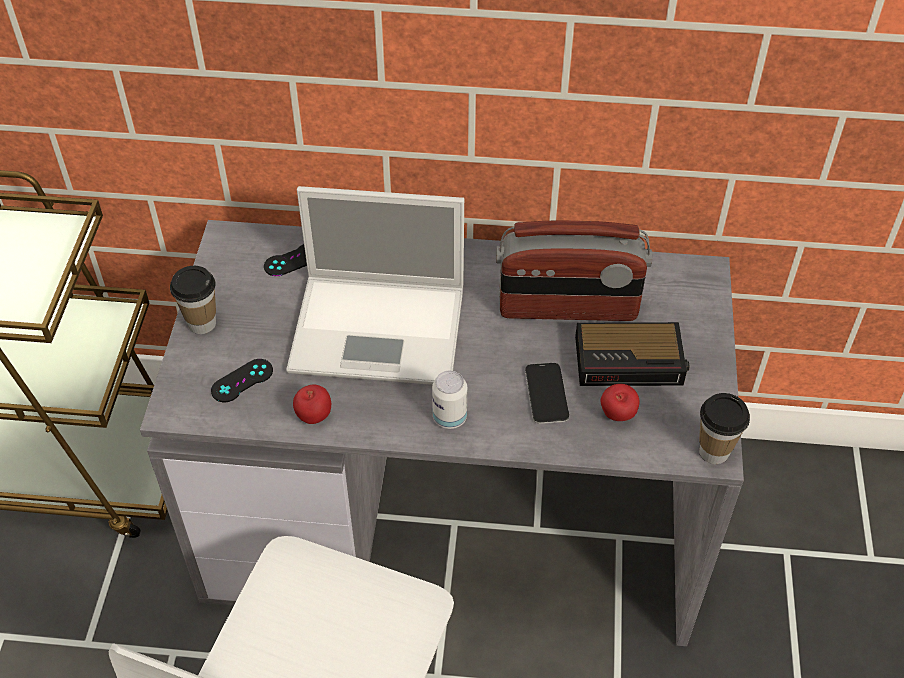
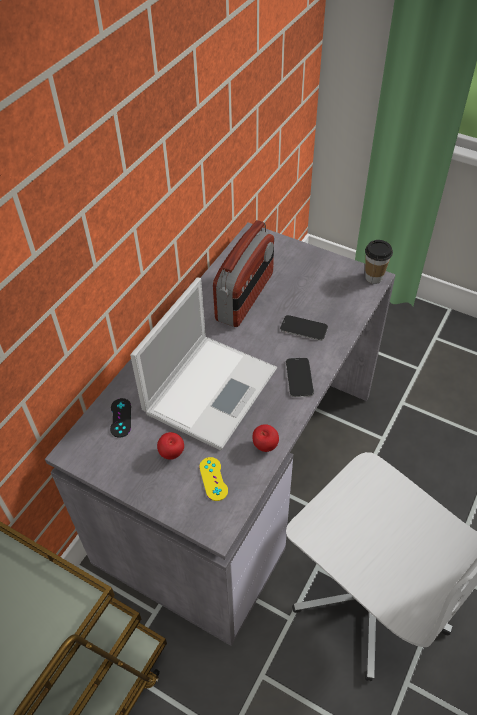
camera: 65 degrees left, 0 degrees up
cup [170,266,216,334] -> none
black game controller [211,359,273,402] -> yellow game controller [199,457,228,501]
can [432,371,467,429] -> phone [286,358,314,397]
alarm clock [575,322,690,386] -> none
apple [601,384,640,421] -> apple moved to [157,432,184,460]

